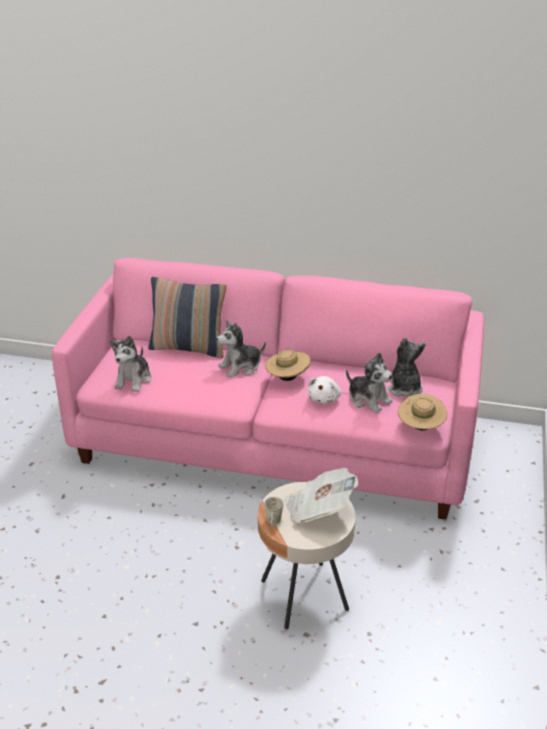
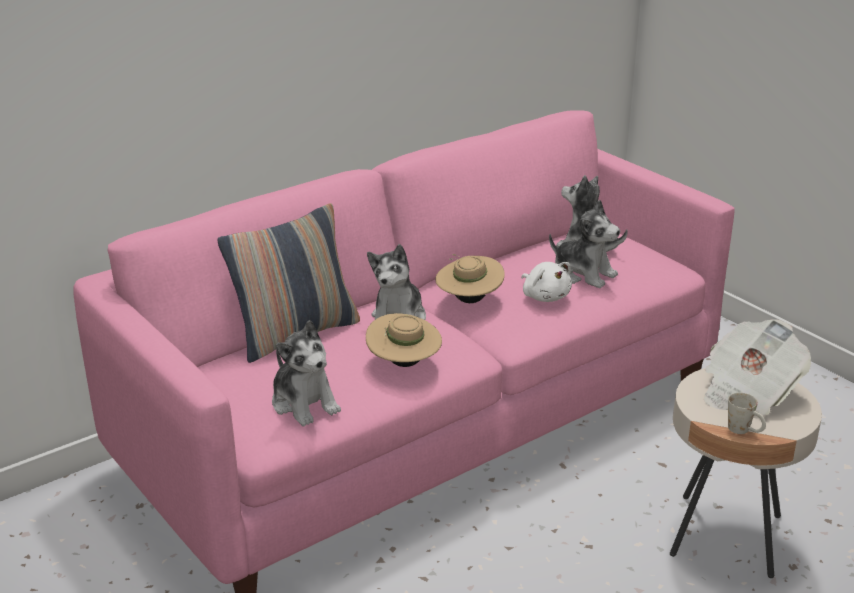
camera: 50 degrees left, 5 degrees down
plush toy [346,352,393,413] -> plush toy turned 45 degrees clockwise [549,200,620,288]
beige hat [398,394,447,430] -> beige hat moved to [366,313,442,367]

